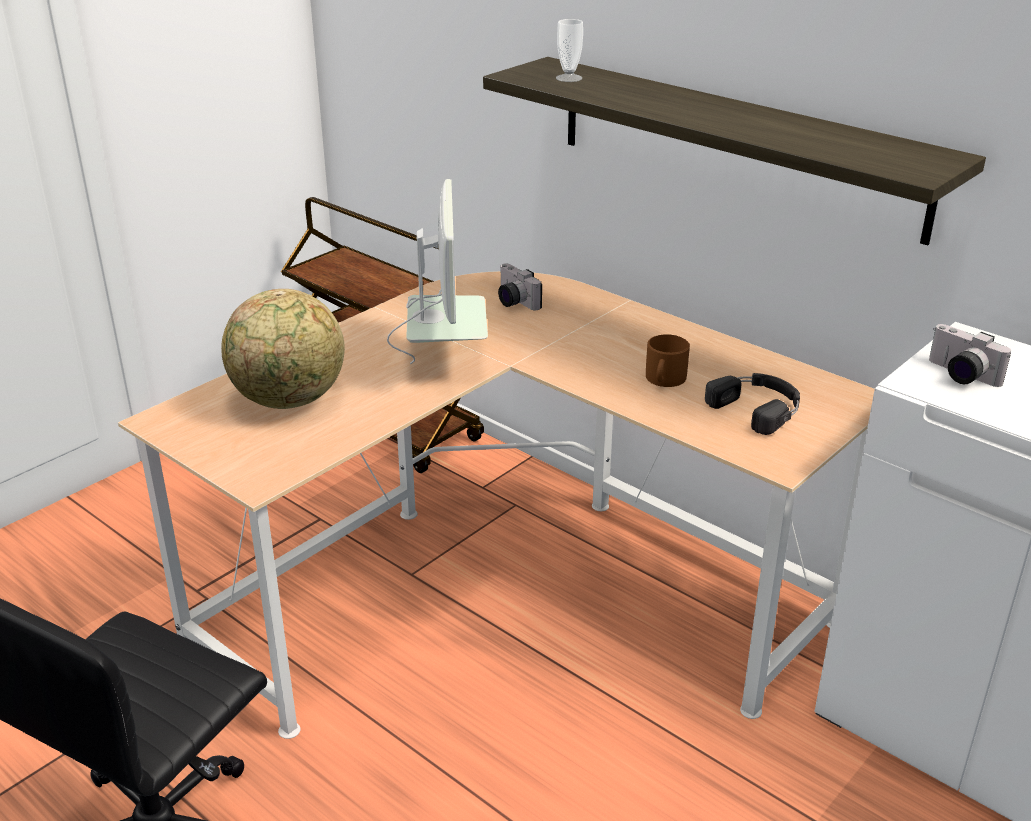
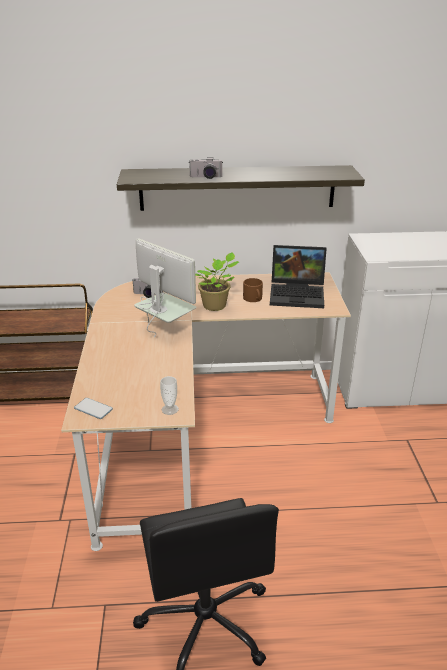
camera: 45 degrees left, 0 degrees up
globe [221,289,345,409] -> none
cup [556,19,583,82] -> cup moved to [160,376,179,415]
black headphones [705,373,800,435] -> laptop [270,245,327,308]
camera [929,324,1011,387] -> camera moved to [189,157,223,179]
none -> phone [74,398,113,419]
none -> potted plant [195,252,239,311]

